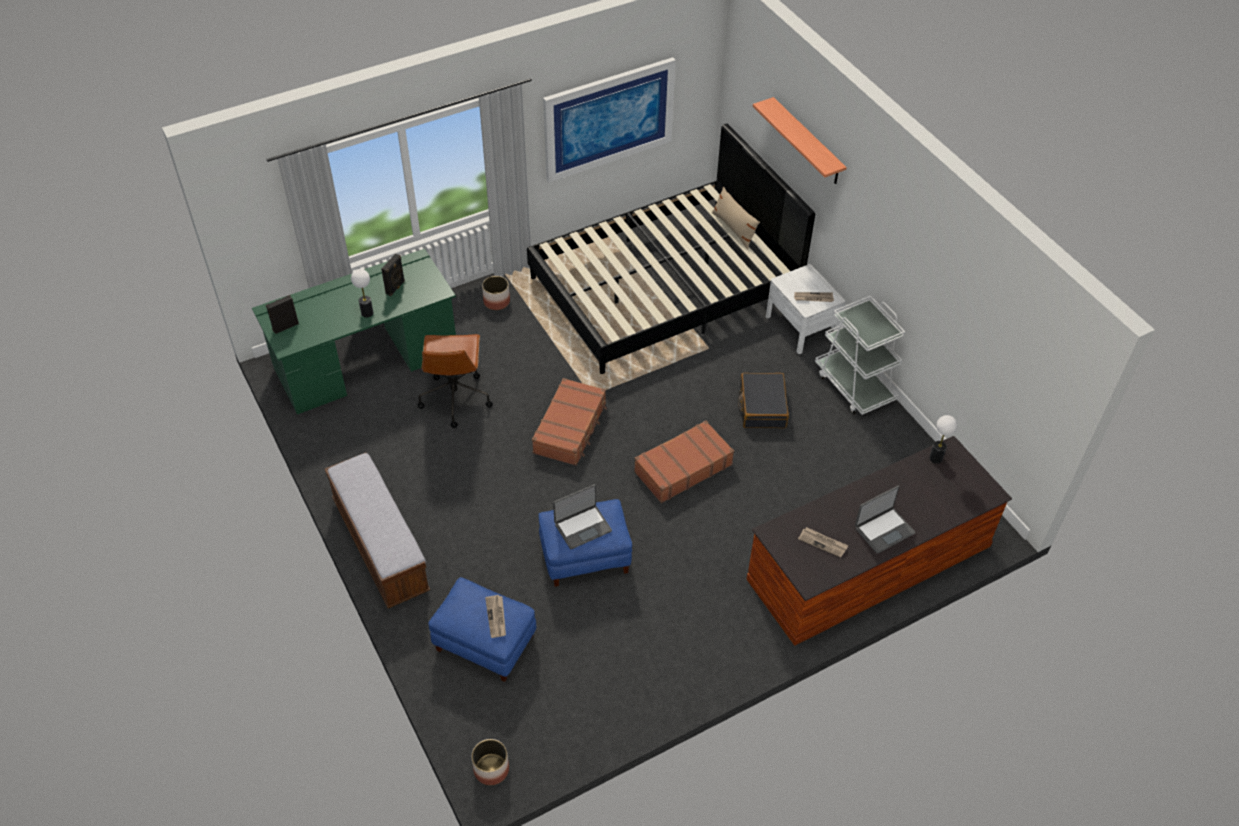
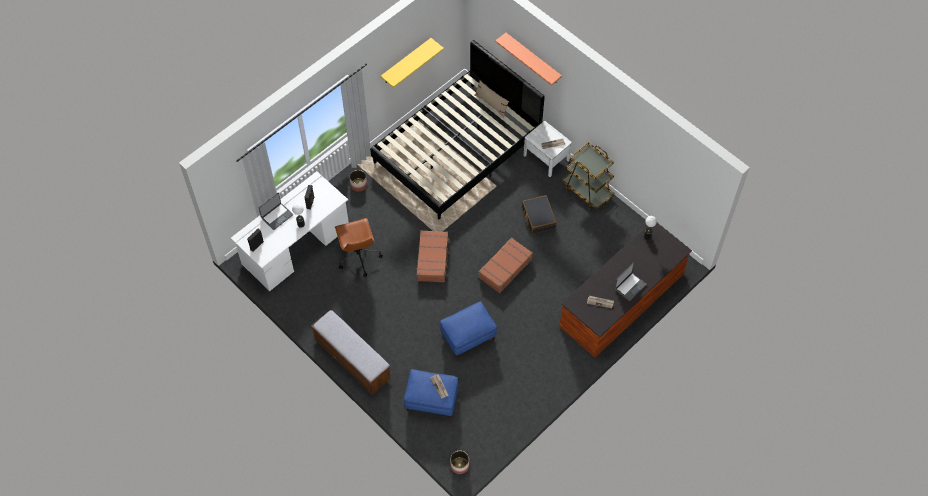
camera: 15 degrees left, 10 degrees up
green desk [252,249,456,414] -> white desk [231,171,349,291]
picture [543,57,676,183] -> yellow shelf [380,38,444,88]
laptop [553,484,612,549] -> laptop moved to [259,193,293,230]
white cart [815,296,905,415] -> brown cart [561,142,614,210]

